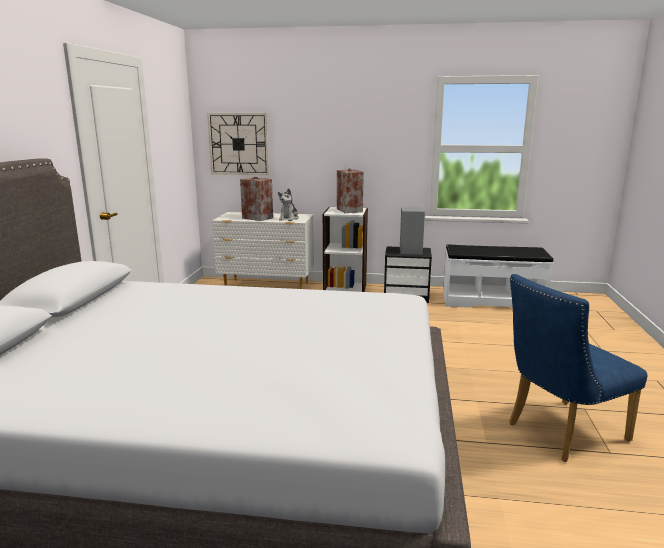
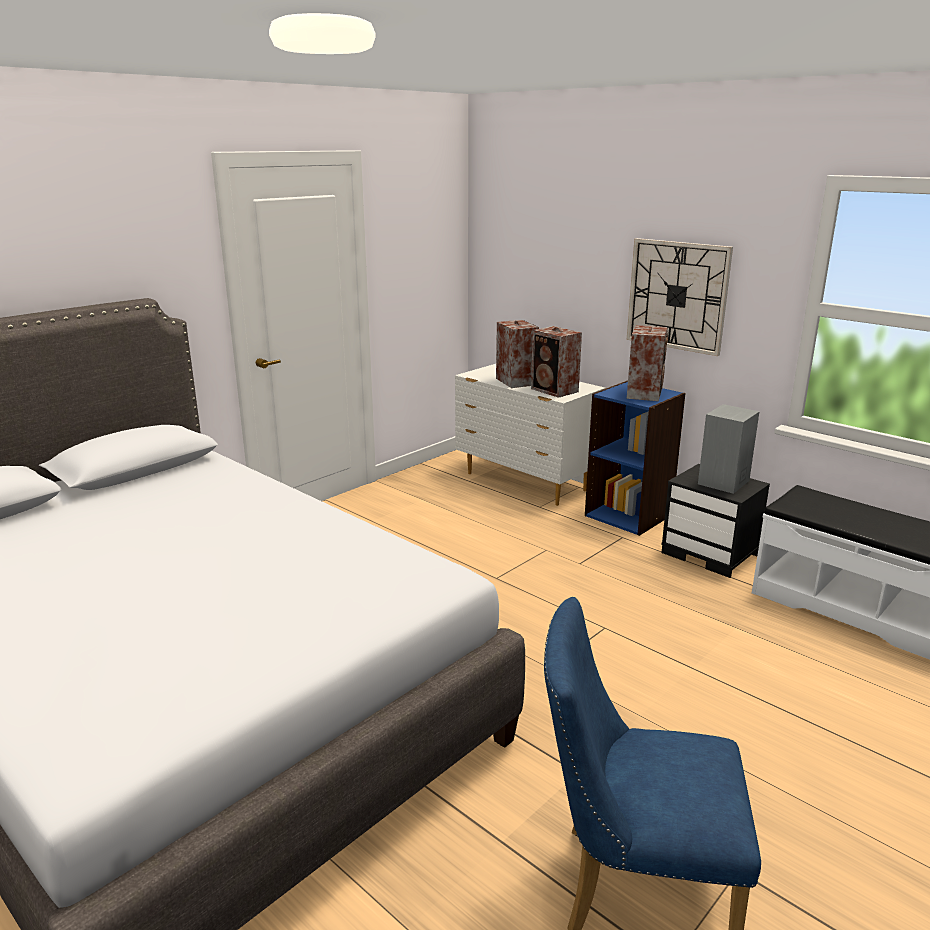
camera: 35 degrees right, 5 degrees up
wall clock [207,113,269,175] -> wall clock moved to [627,238,733,356]
plush toy [278,188,299,221] -> speaker [531,326,582,398]
white bookcase [323,207,368,292] -> blue bookcase [585,381,685,536]

